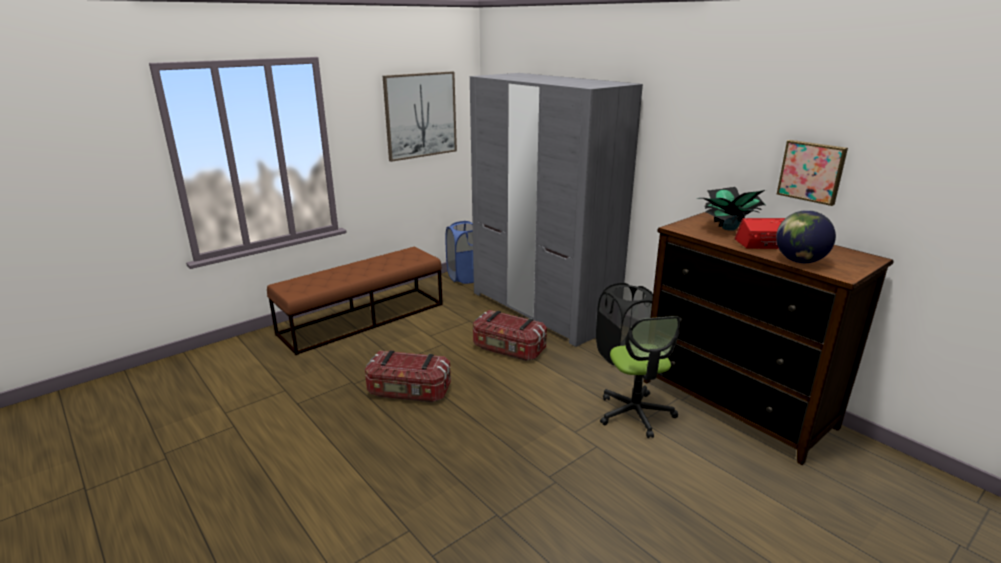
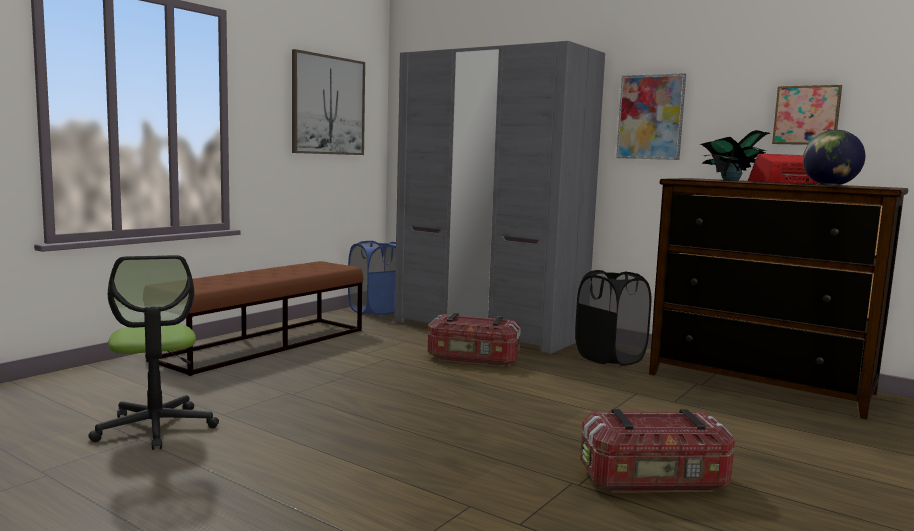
camera: 15 degrees left, 15 degrees down
storage box [365,350,451,402] -> storage box moved to [580,409,735,493]
office chair [600,316,680,438] -> office chair moved to [88,255,219,450]
none -> picture [616,73,686,160]

